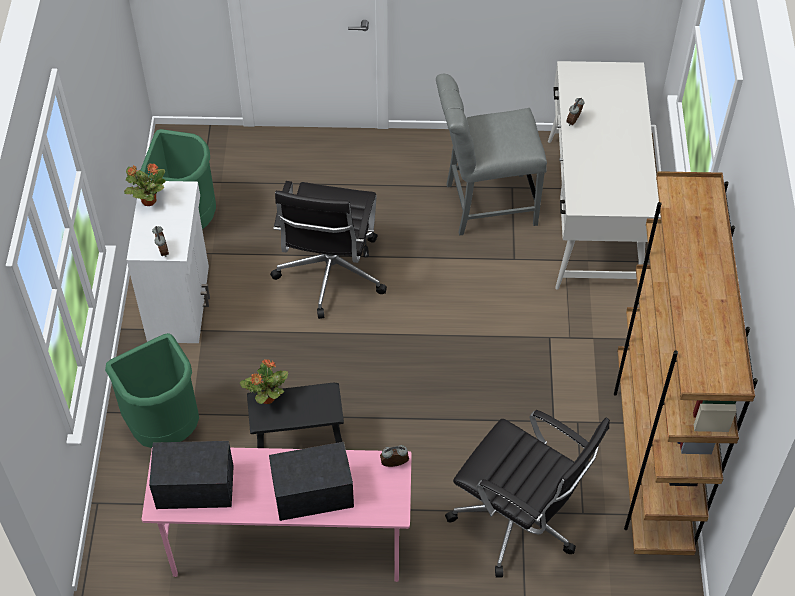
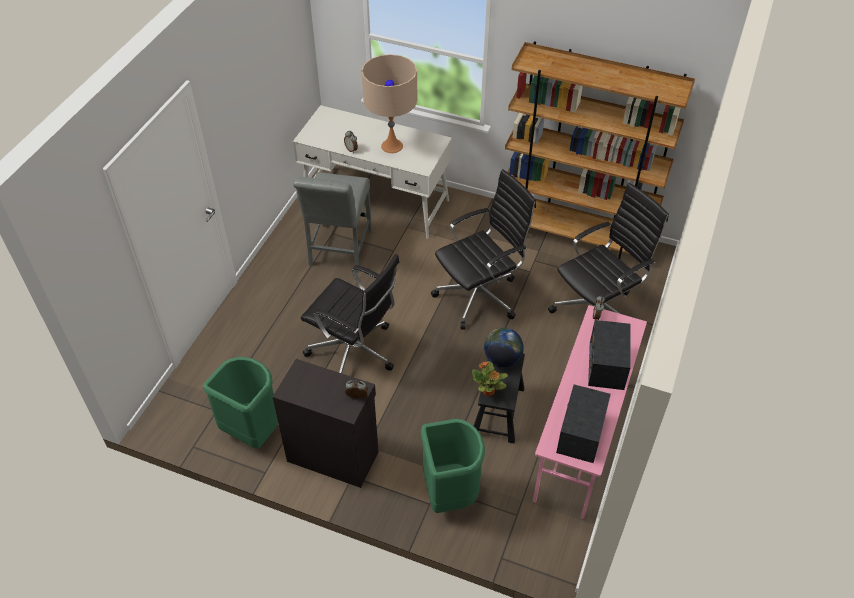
camera: 70 degrees left, 5 degrees down
potted plant [124,163,166,206] -> none
white cabinet [127,181,210,343] -> black cabinet [273,359,379,488]
none -> beige table lamp [362,54,417,153]
none -> black office chair [431,169,536,330]
none -> globe [484,328,524,367]

